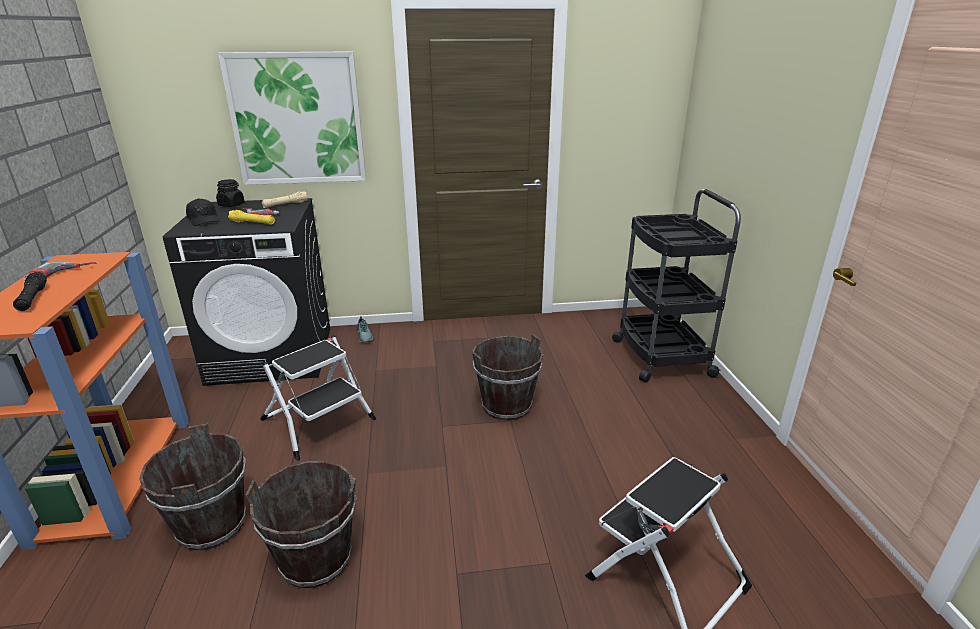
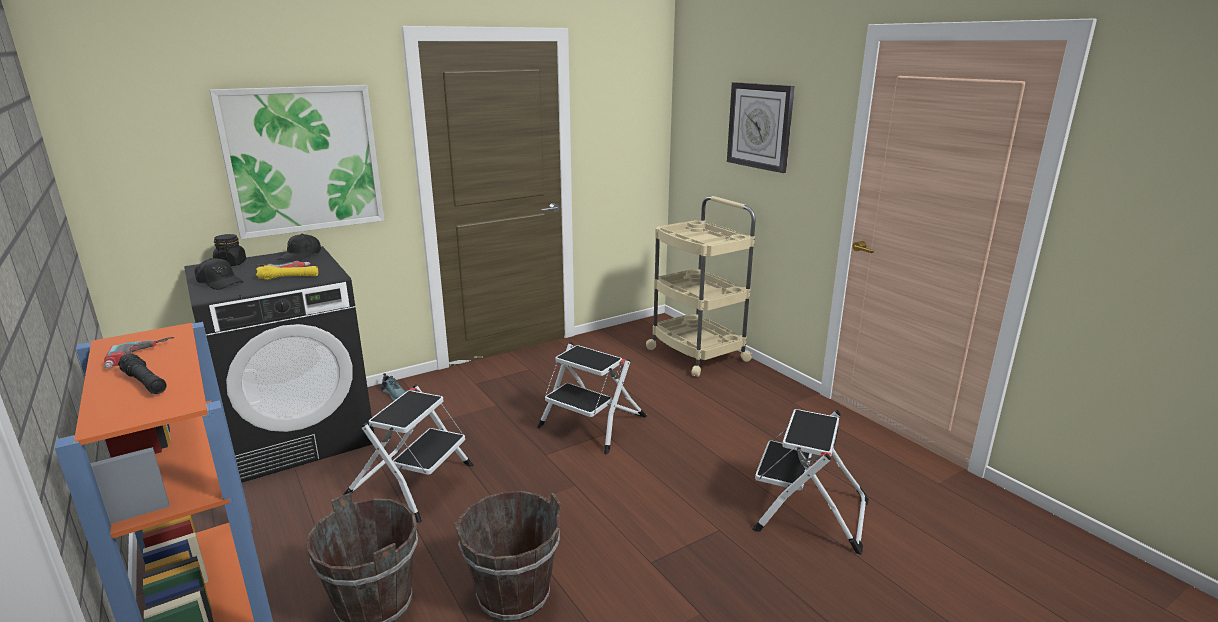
camera: 25 degrees left, 5 degrees down
beige flashlight [262,191,308,208] -> black cap [277,234,321,262]
brown bucket [472,334,543,421] -> step ladder [537,342,647,454]
black cart [612,189,741,383] -> beige cart [646,196,755,377]
none -> wall clock [727,82,795,173]

